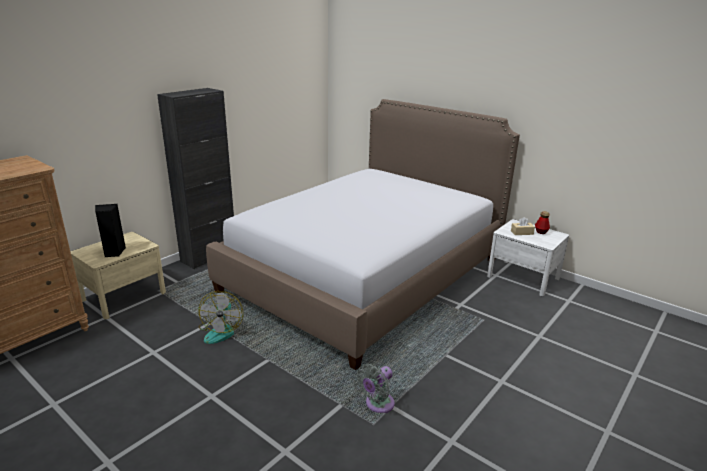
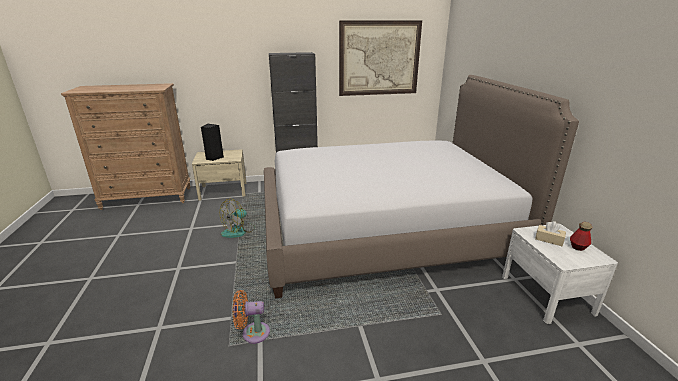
camera: 40 degrees right, 0 degrees up
grey fan [357,364,395,413] -> orange fan [233,290,270,344]
none -> picture [339,20,422,96]

